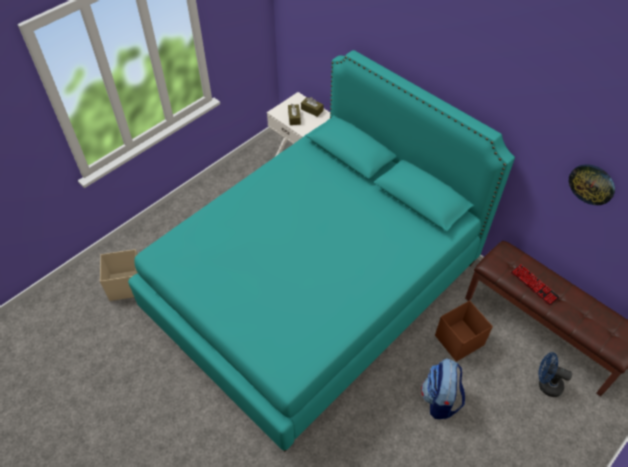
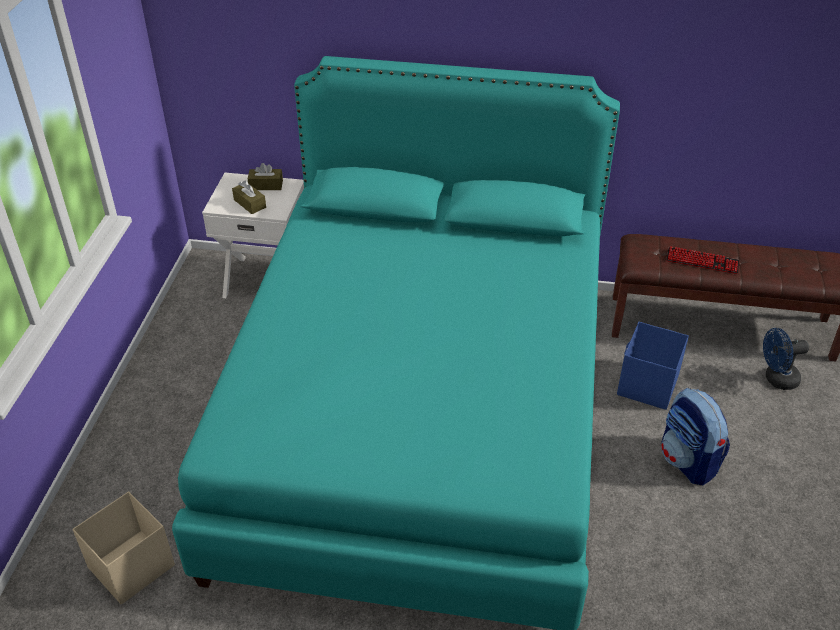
camera: 35 degrees left, 10 degrees down
brown storage box [435,300,493,362] -> blue storage box [617,322,689,410]
wall clock [569,164,615,205] -> none

